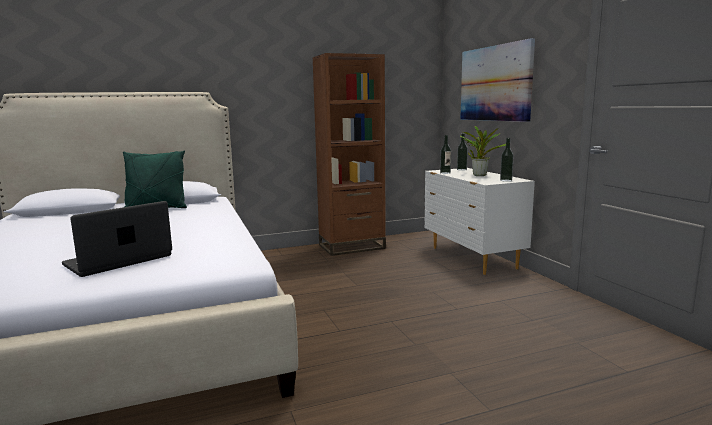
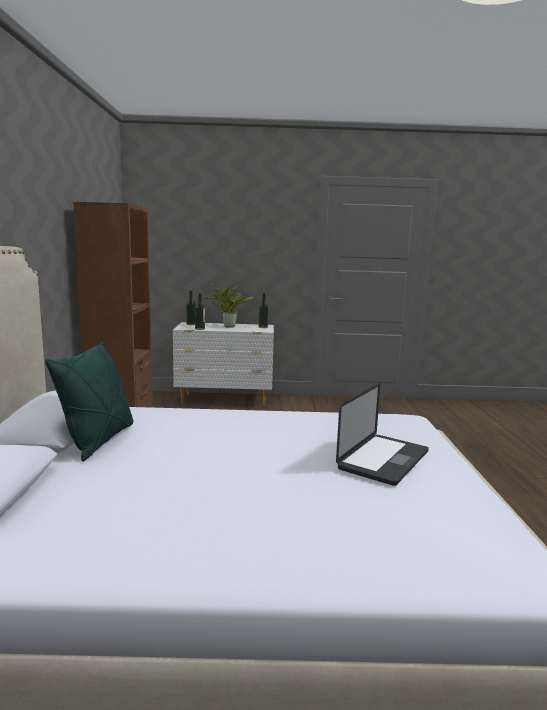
camera: 70 degrees left, 0 degrees up
laptop [62,201,172,277] -> laptop turned 120 degrees counterclockwise [336,383,429,486]
picture [460,38,535,122] -> none

